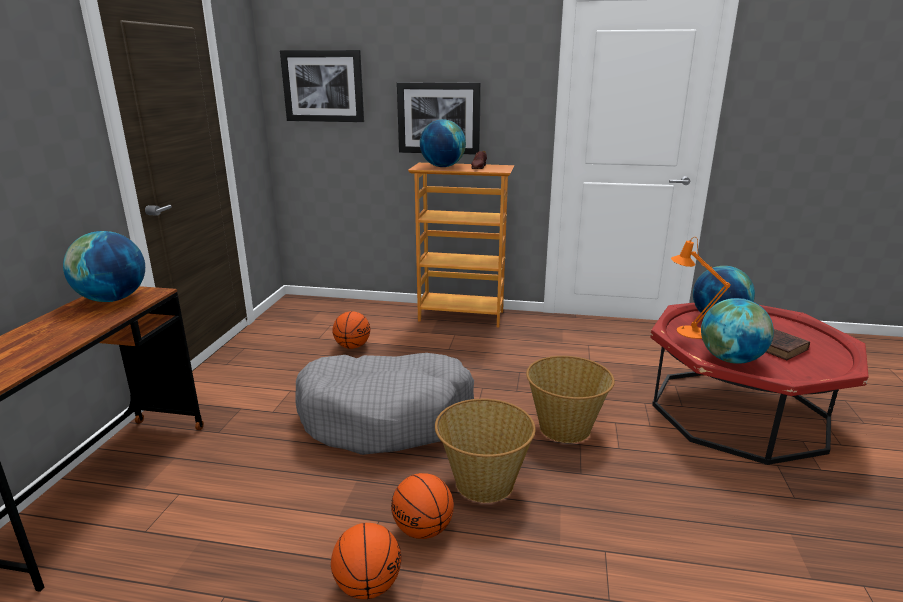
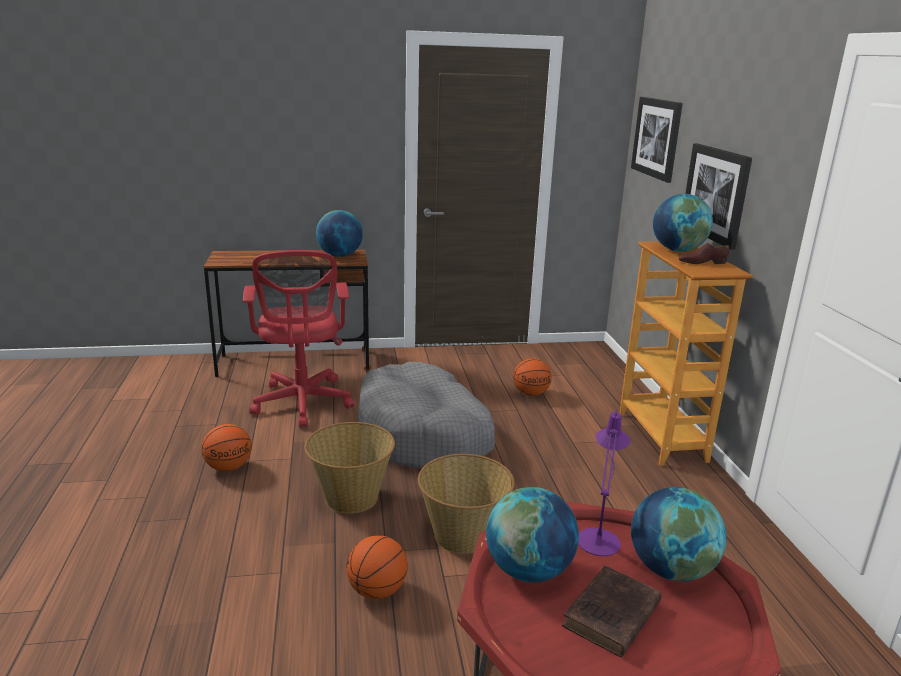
camera: 70 degrees right, 0 degrees up
basketball [391,473,454,539] -> basketball moved to [346,535,408,599]
orange table lamp [671,237,731,339] -> purple table lamp [578,409,630,556]
none -> red office chair [243,250,354,428]

